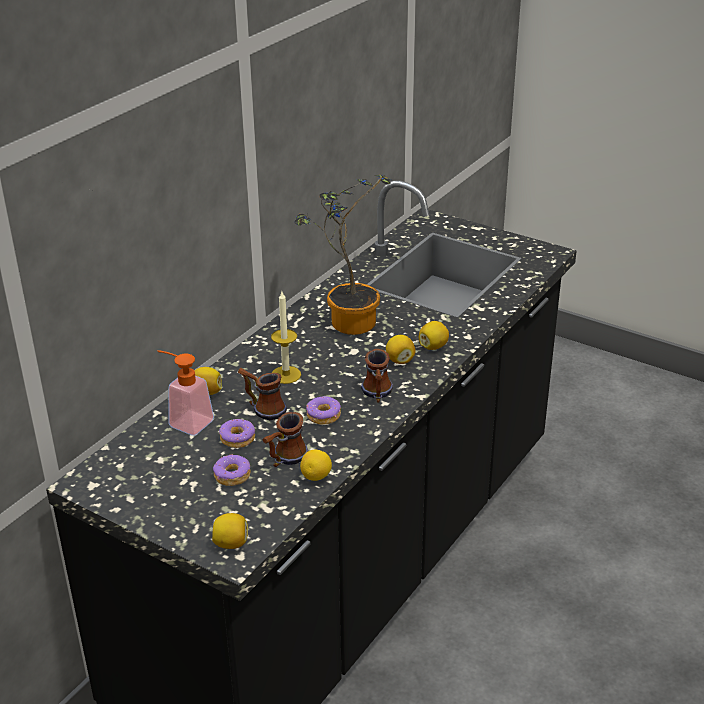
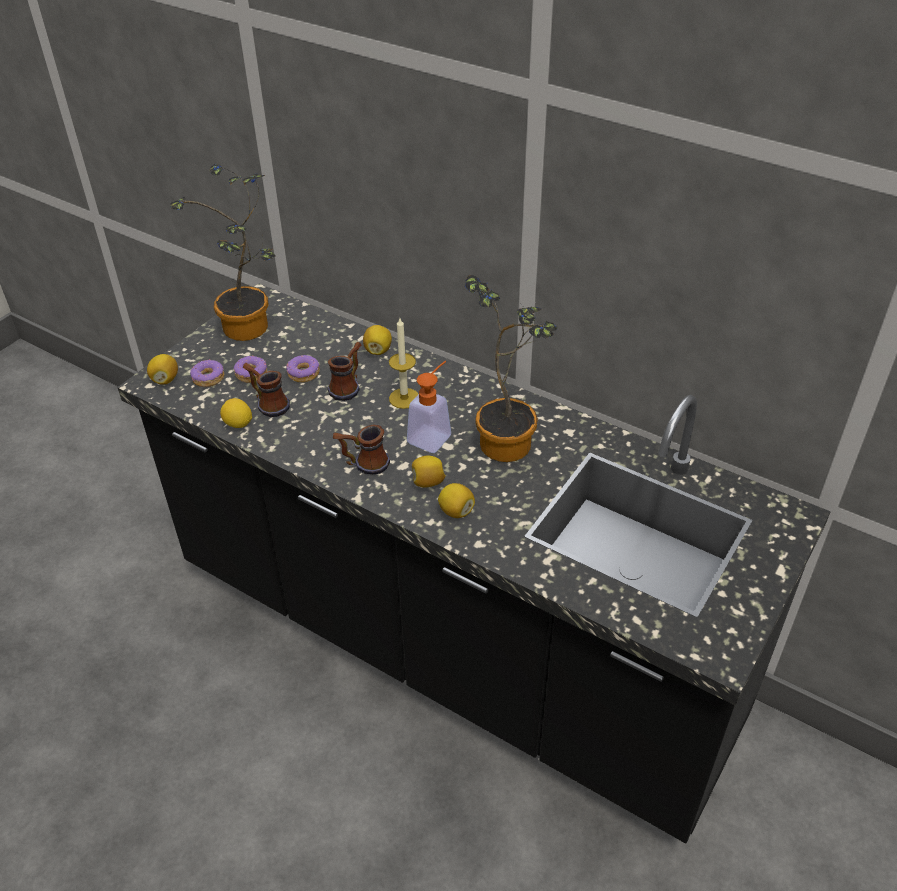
camera: 90 degrees right, 10 degrees up
soap dispenser [157,350,214,436] -> soap dispenser moved to [407,361,451,453]
donut [306,396,341,424] -> donut moved to [190,359,224,387]
none -> potted plant [170,164,276,341]

